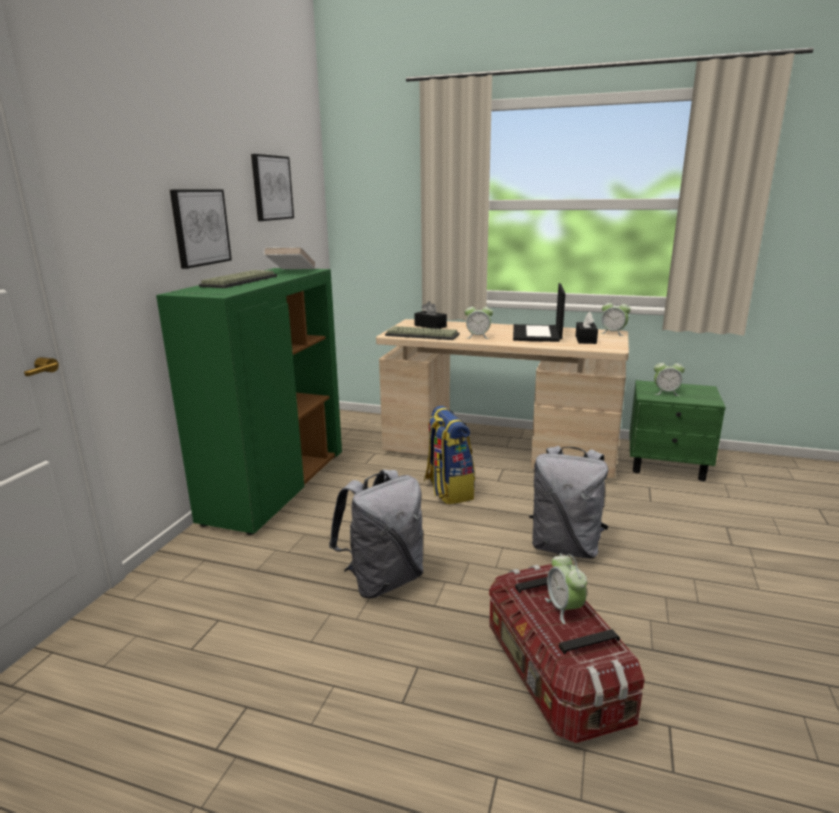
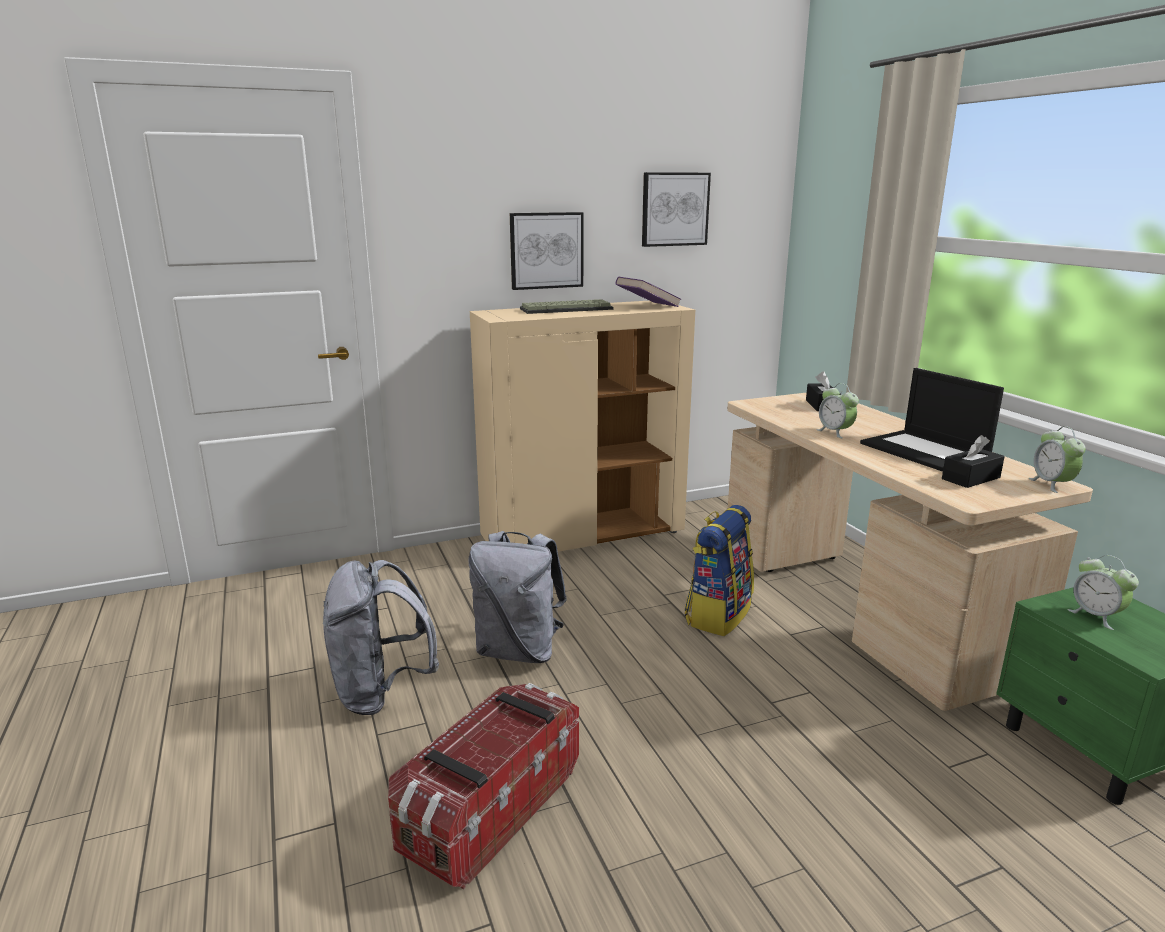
camera: 50 degrees right, 0 degrees up
green cabinet [156,268,342,535] -> beige cabinet [470,301,695,552]
white book [264,247,316,269] -> purple book [616,277,681,307]
keyboard [385,326,460,340] -> none
laptop [513,283,566,342] -> laptop turned 90 degrees counterclockwise [860,368,1004,472]
grey backpack [529,446,609,559] -> grey backpack moved to [323,560,439,715]
alarm clock [545,554,587,624] -> none

